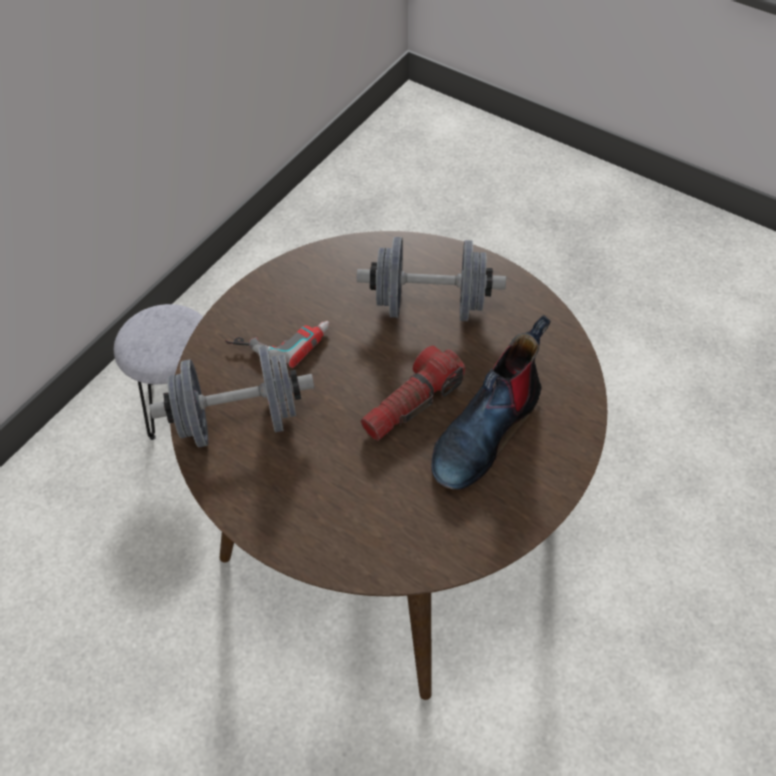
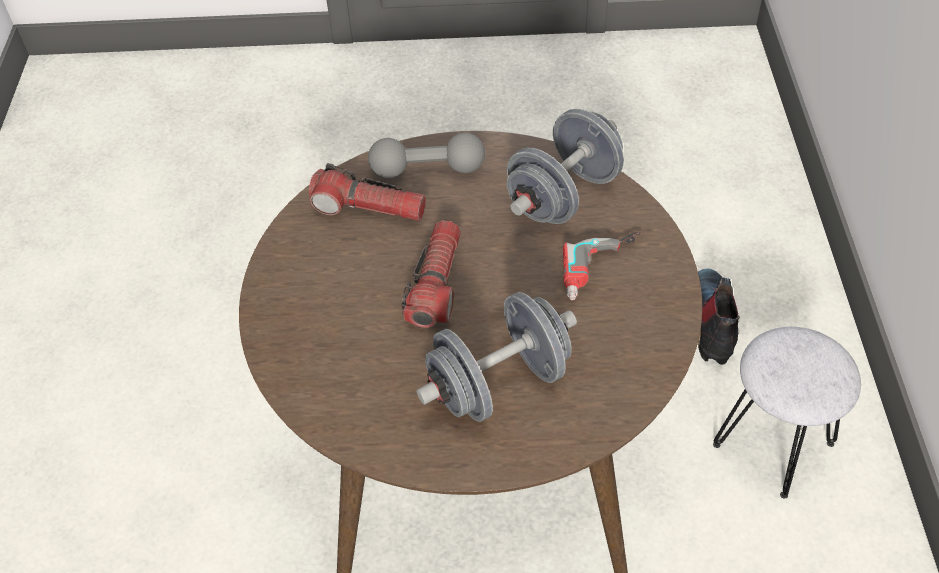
camera: 145 degrees right, 5 degrees down
boot [431,315,551,490] -> boot moved to [698,268,740,365]
none -> flashlight [309,163,426,221]
none -> grey dumbbell [368,133,485,178]

